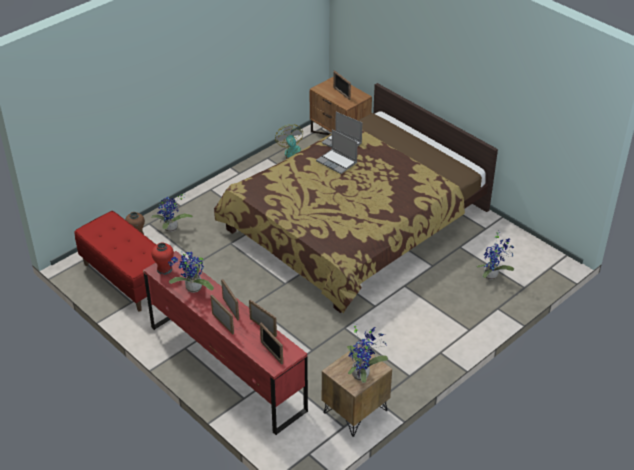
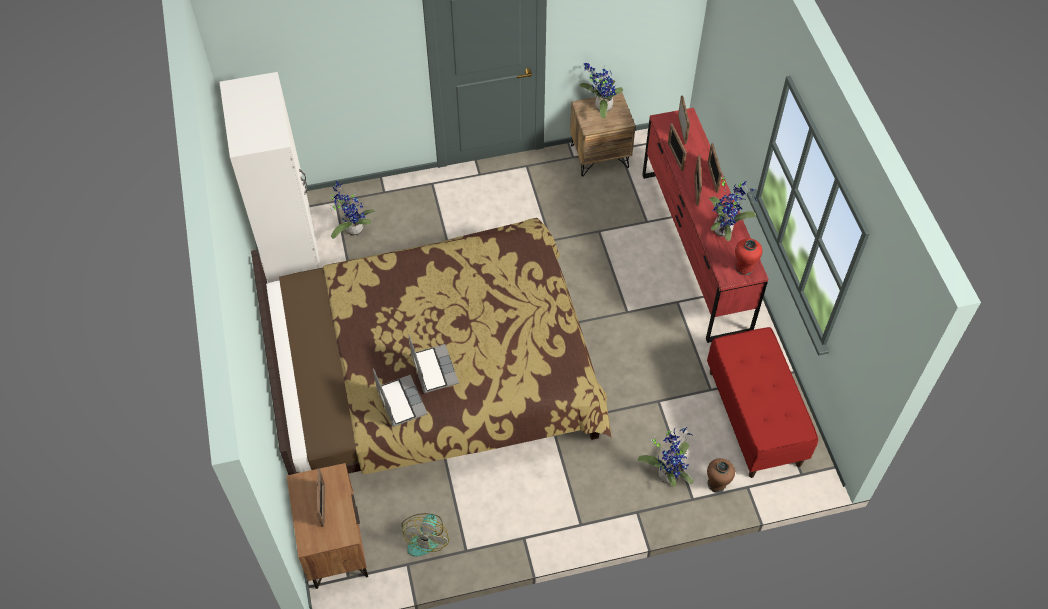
camera: 150 degrees left, 15 degrees up
none -> white wardrobe [219,72,321,283]

